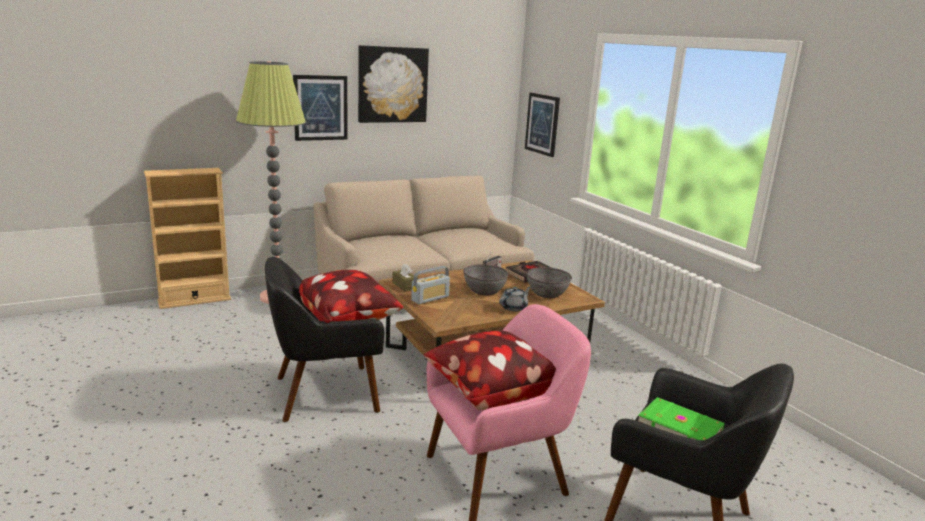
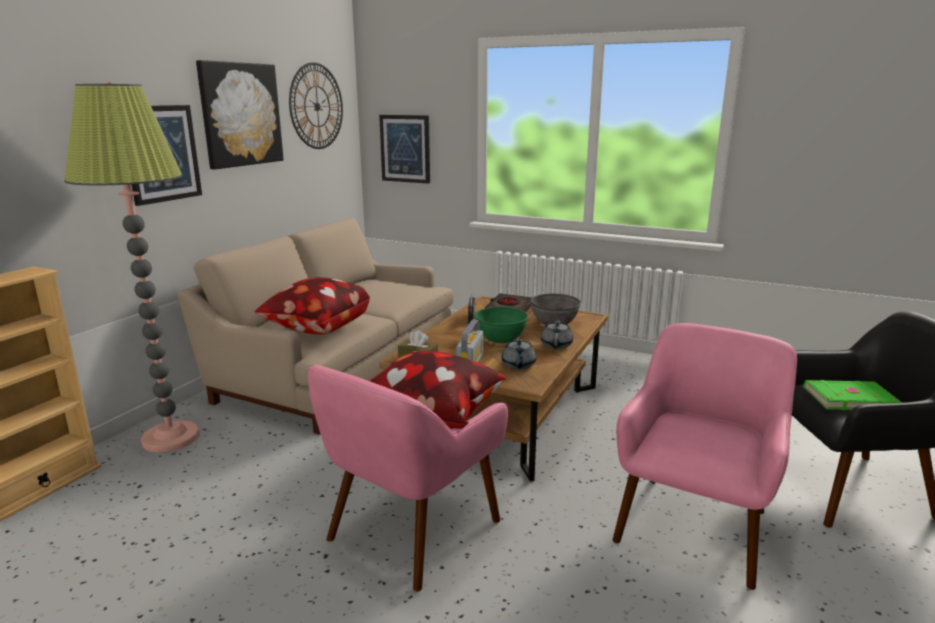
camera: 35 degrees left, 0 degrees up
black armchair [265,257,384,422] -> pink armchair [308,365,508,592]
pillow [424,330,556,410] -> pillow moved to [255,277,370,335]
grey bowl [463,264,509,296] -> green bowl [474,307,528,343]
none -> wall clock [289,62,343,149]
none -> grey teapot [502,339,536,369]

